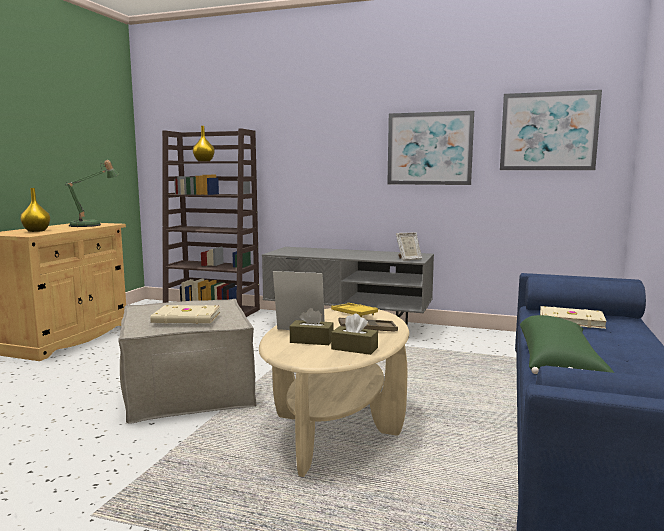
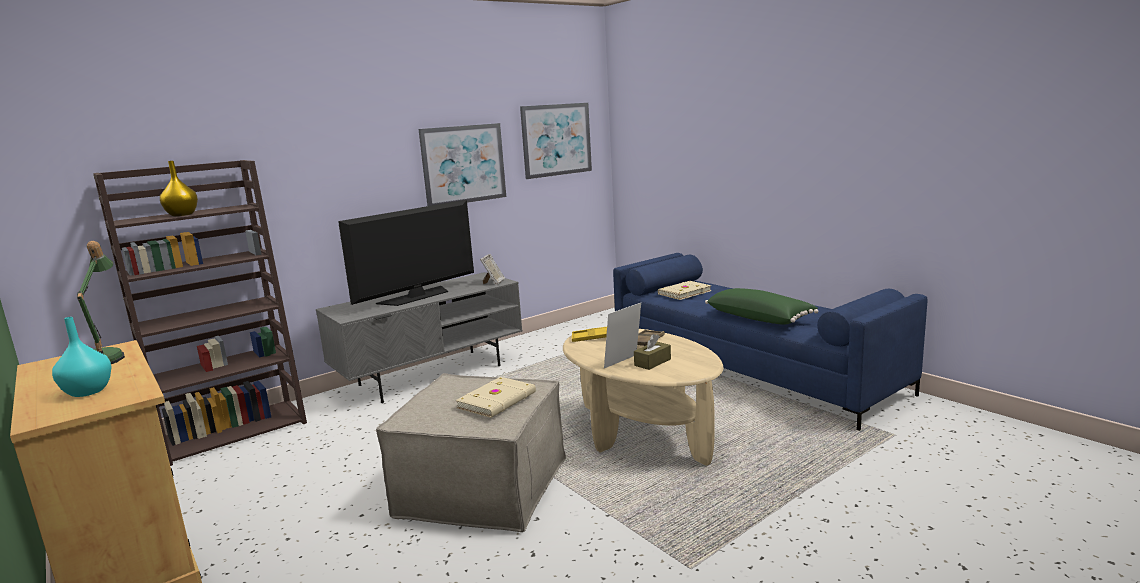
camera: 55 degrees left, 5 degrees up
yellow vase [20,188,50,232] -> turquoise vase [52,317,112,397]
brown tissue box [331,313,378,355] -> none
none -> television [338,200,474,306]

